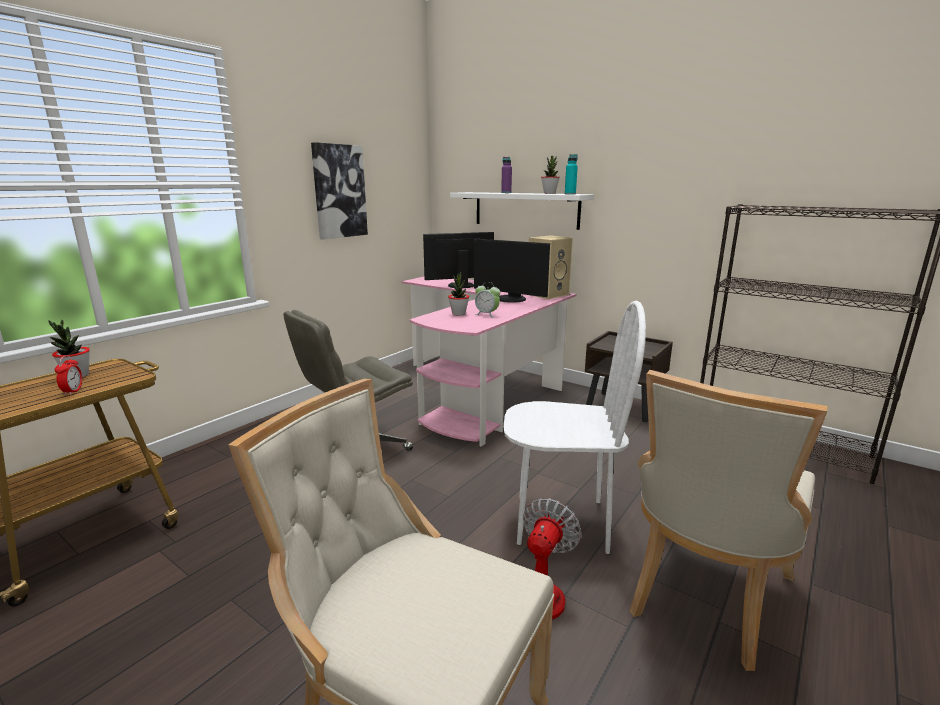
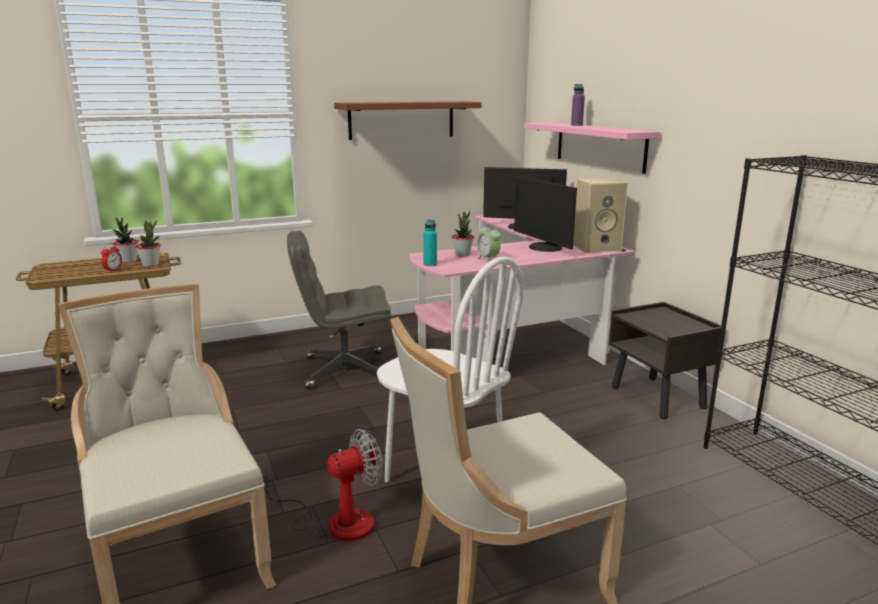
camera: 30 degrees right, 0 degrees up
picture [311,142,368,239] -> brown shelf [334,101,482,140]
white shelf [450,192,594,230] -> pink shelf [525,122,661,174]
potted plant [541,156,560,194] -> potted plant moved to [135,220,160,267]
turquoise bottle [565,154,578,195] -> turquoise bottle moved to [423,219,437,266]

